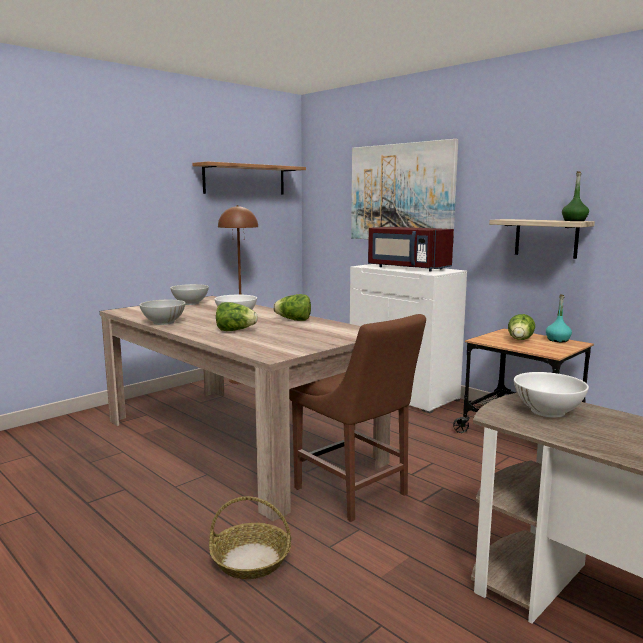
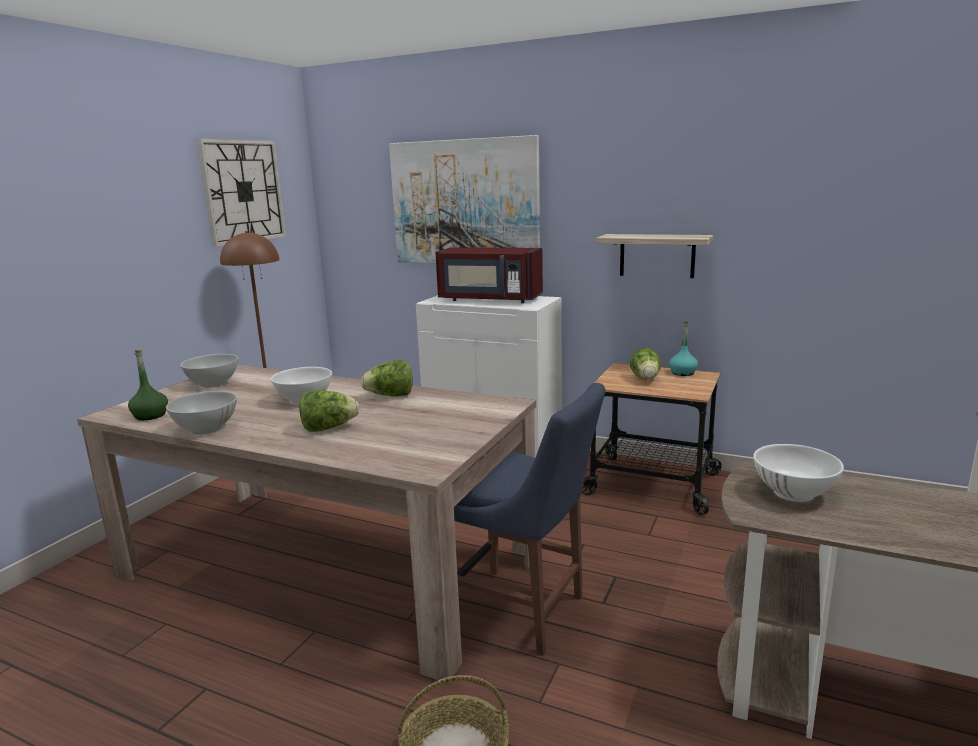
camera: 20 degrees left, 5 degrees up
shelf [192,161,306,195] -> wall clock [197,139,286,247]
brown chair [289,314,426,522] -> blue chair [454,383,605,656]
green bottle [562,171,589,221] -> green bottle moved to [128,349,168,420]

